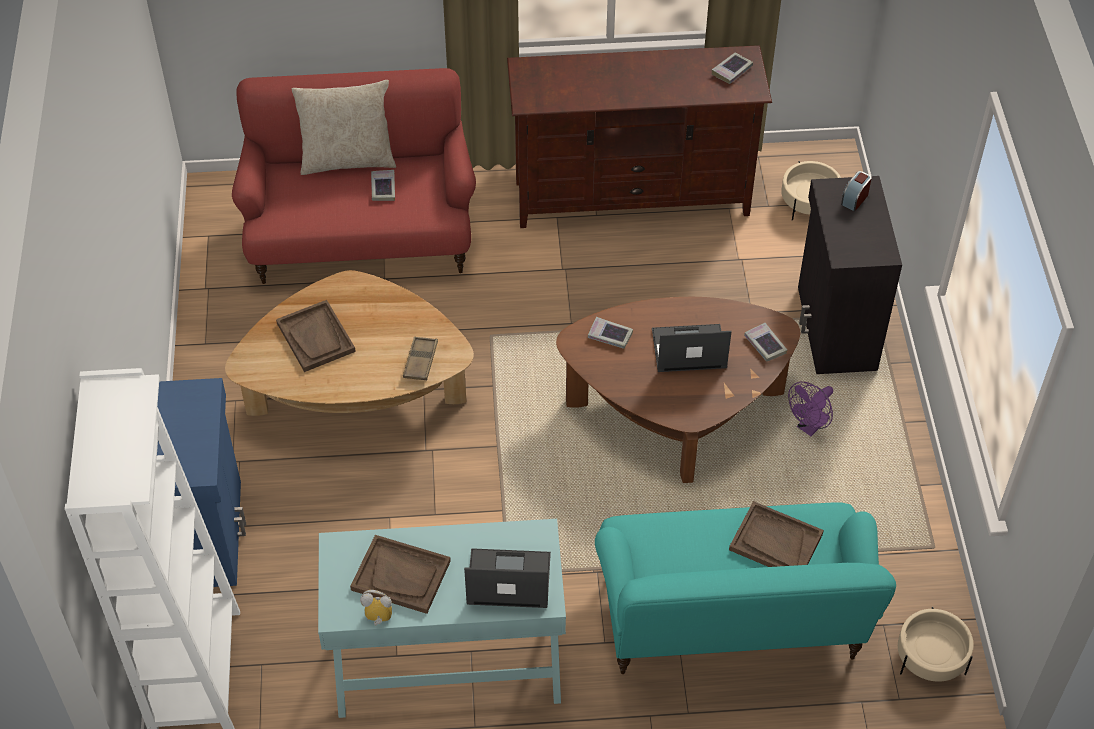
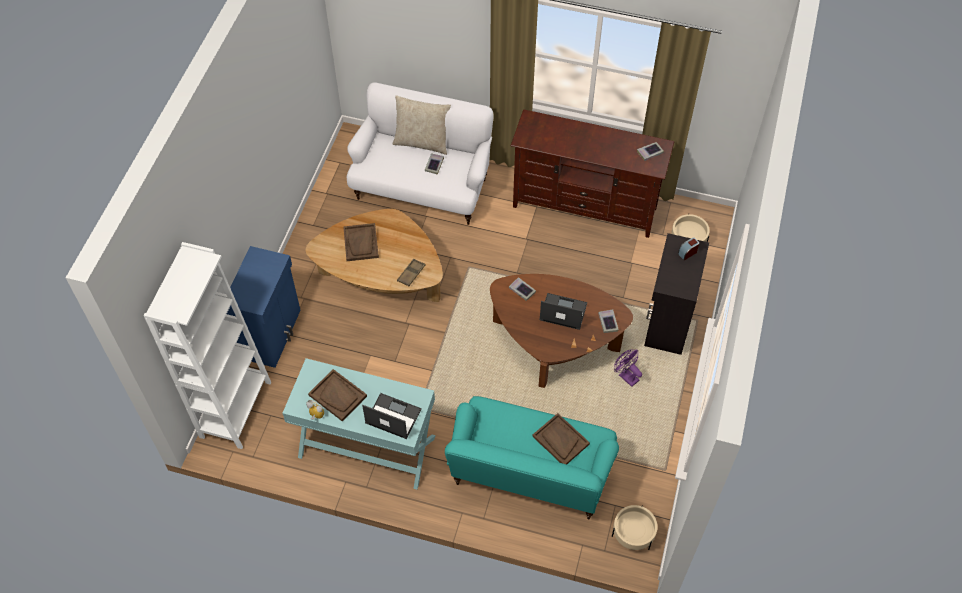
camera: 20 degrees right, 5 degrees up
red sofa [232,68,476,284] -> white sofa [347,82,493,225]
purple fan [788,382,833,436] -> purple fan turned 75 degrees clockwise [614,349,642,387]

